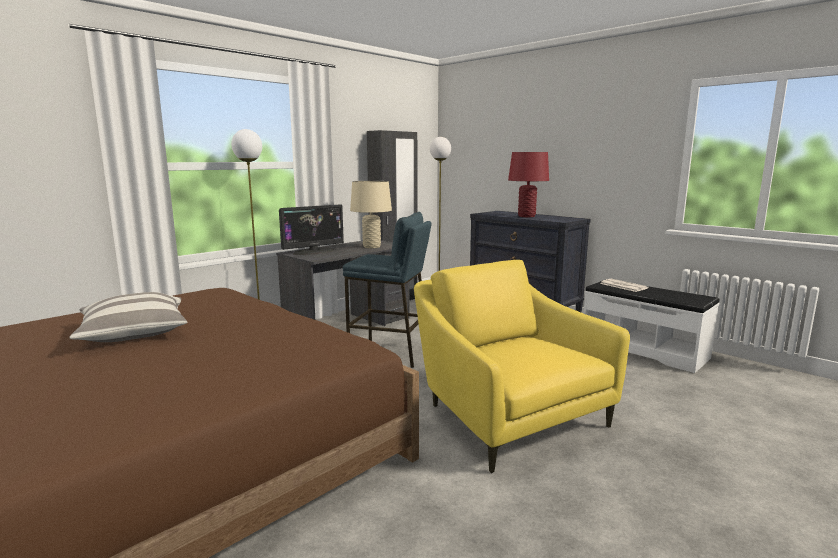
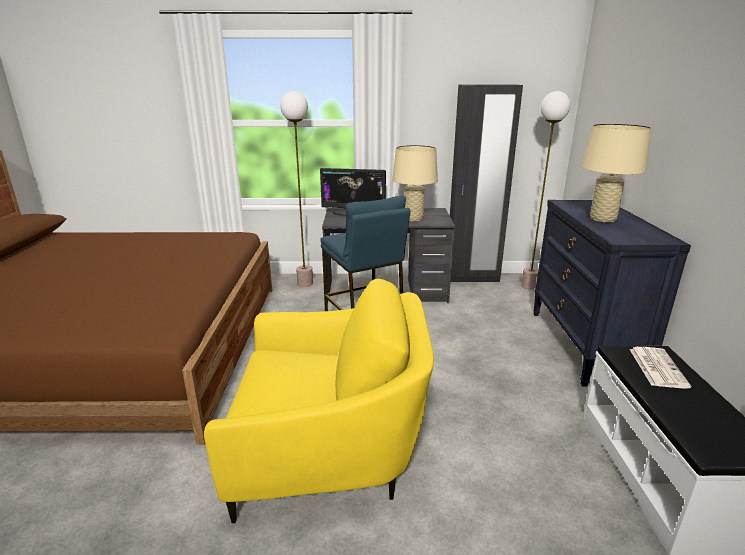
camera: 45 degrees right, 10 degrees up
pillow [69,292,188,342] -> none
yellow armchair [414,260,630,473] -> yellow armchair turned 75 degrees clockwise [204,279,434,523]
red table lamp [508,152,549,217] -> beige table lamp [581,124,651,223]

